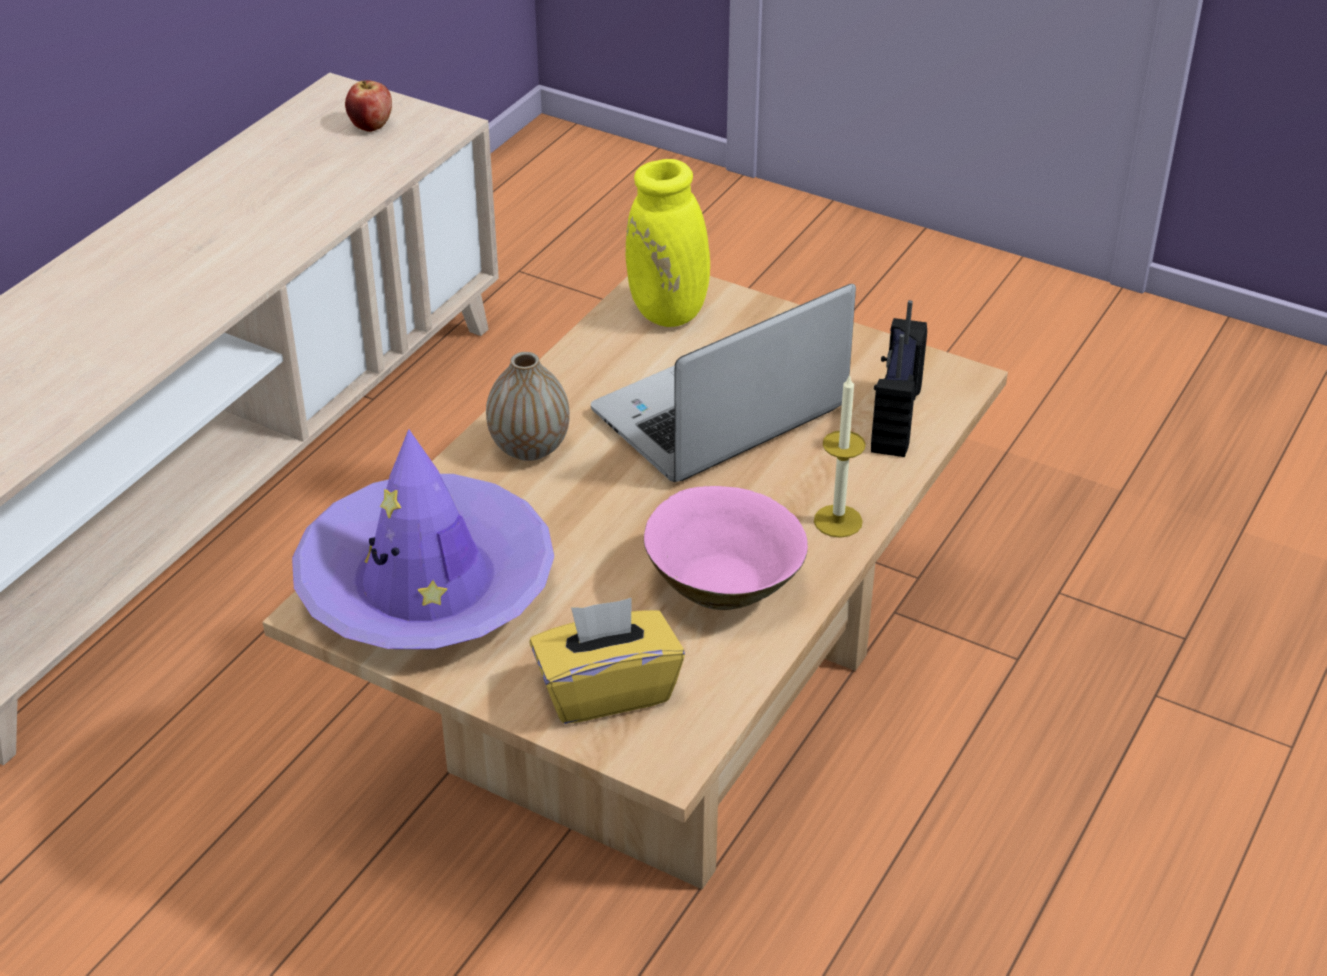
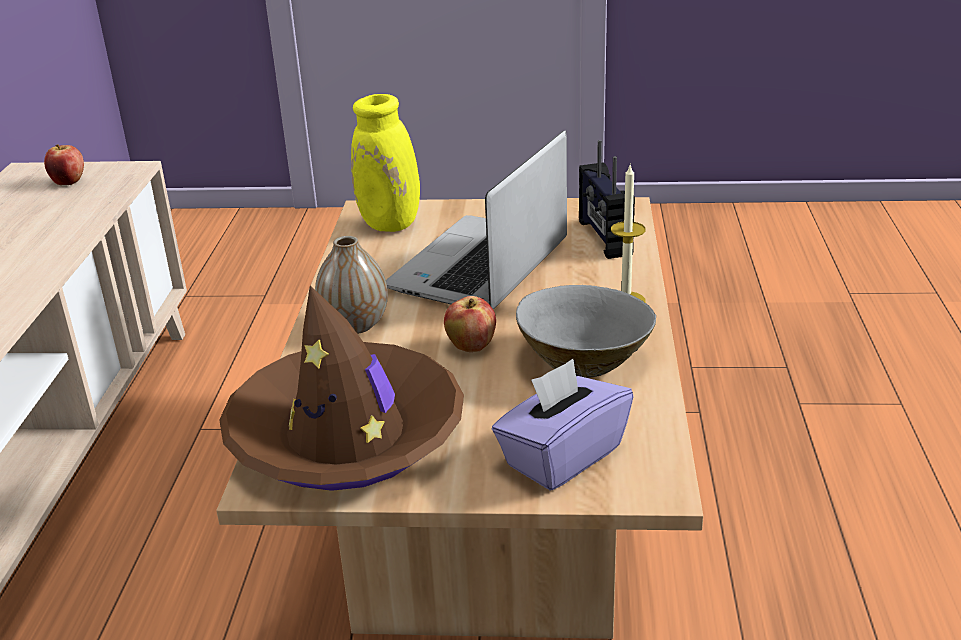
camera: 25 degrees left, 10 degrees down
purple hat [292,429,554,649] -> brown hat [219,286,464,491]
yellow tissue box [529,598,685,724] -> purple tissue box [492,359,634,490]
pink bowl [644,486,808,610] -> grey bowl [516,285,656,378]
none -> apple [444,296,496,352]

